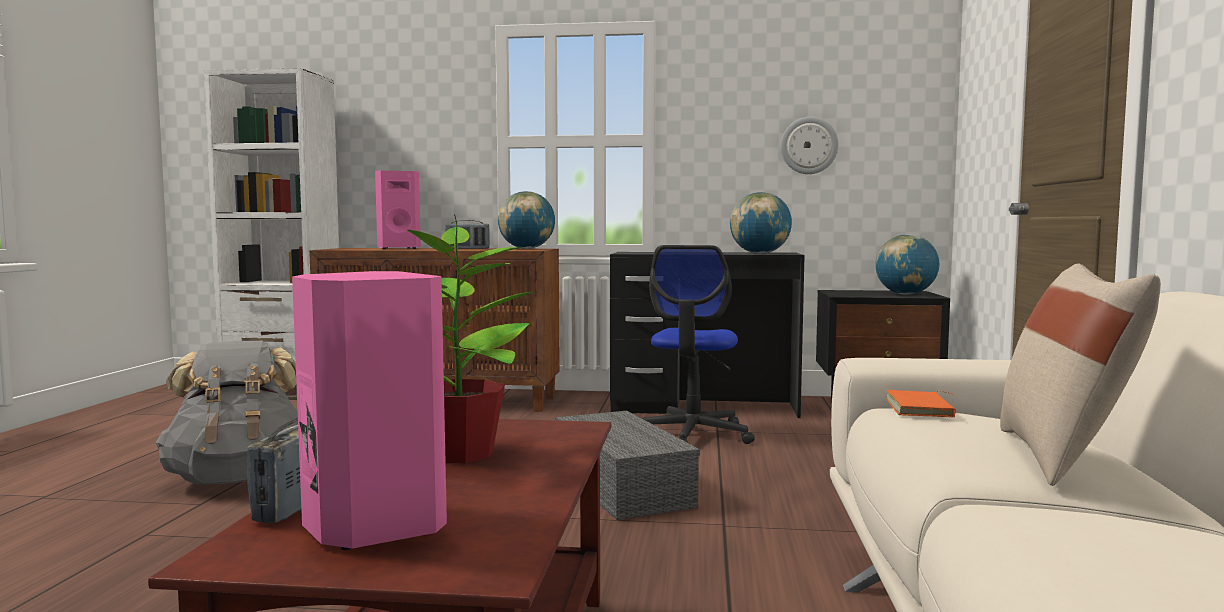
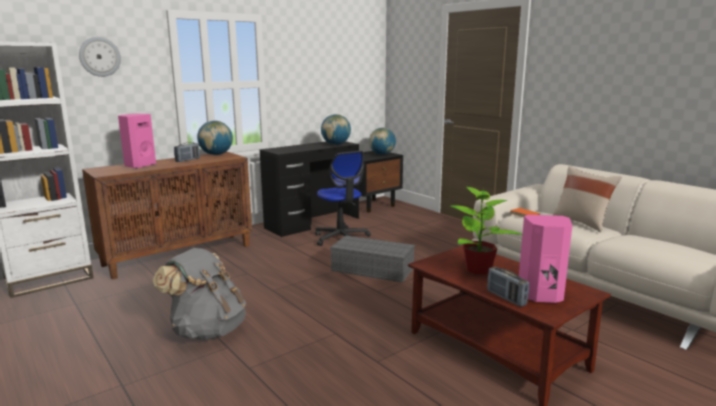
camera: 45 degrees left, 10 degrees up
wall clock [781,117,838,174] -> wall clock moved to [79,37,121,77]

